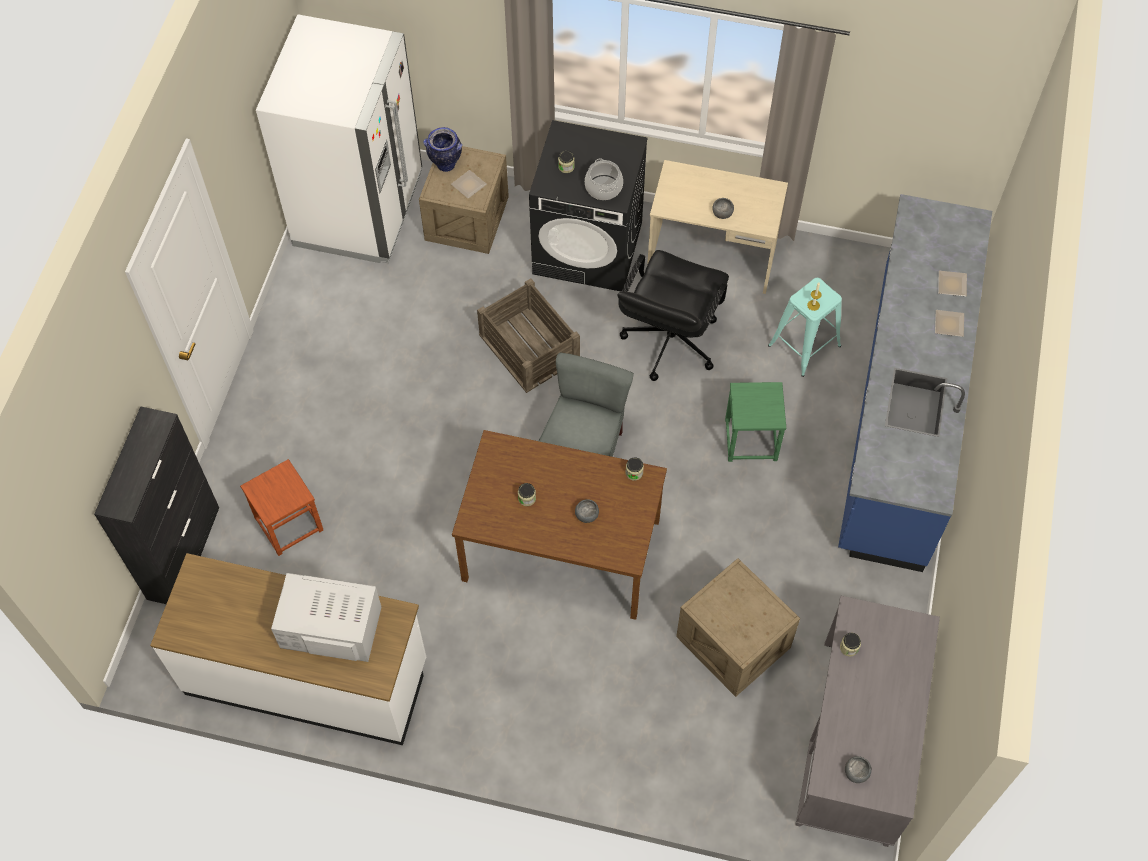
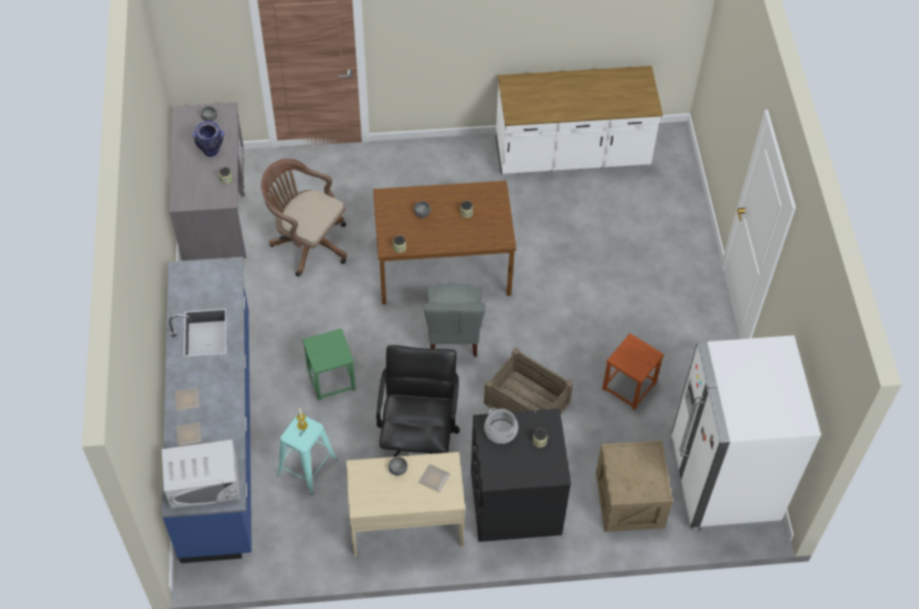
camera: 160 degrees right, 5 degrees down
black cabinet [94,406,219,604] -> none
brown stool [240,459,323,556] -> brown stool moved to [602,333,664,410]
white microwave [271,573,381,662] -> white microwave moved to [162,440,241,509]
vase [423,127,462,172] -> vase moved to [192,121,224,157]
plate [451,170,487,199] -> plate moved to [418,464,450,492]
crate [676,558,800,697] -> brown office chair [261,159,347,277]

